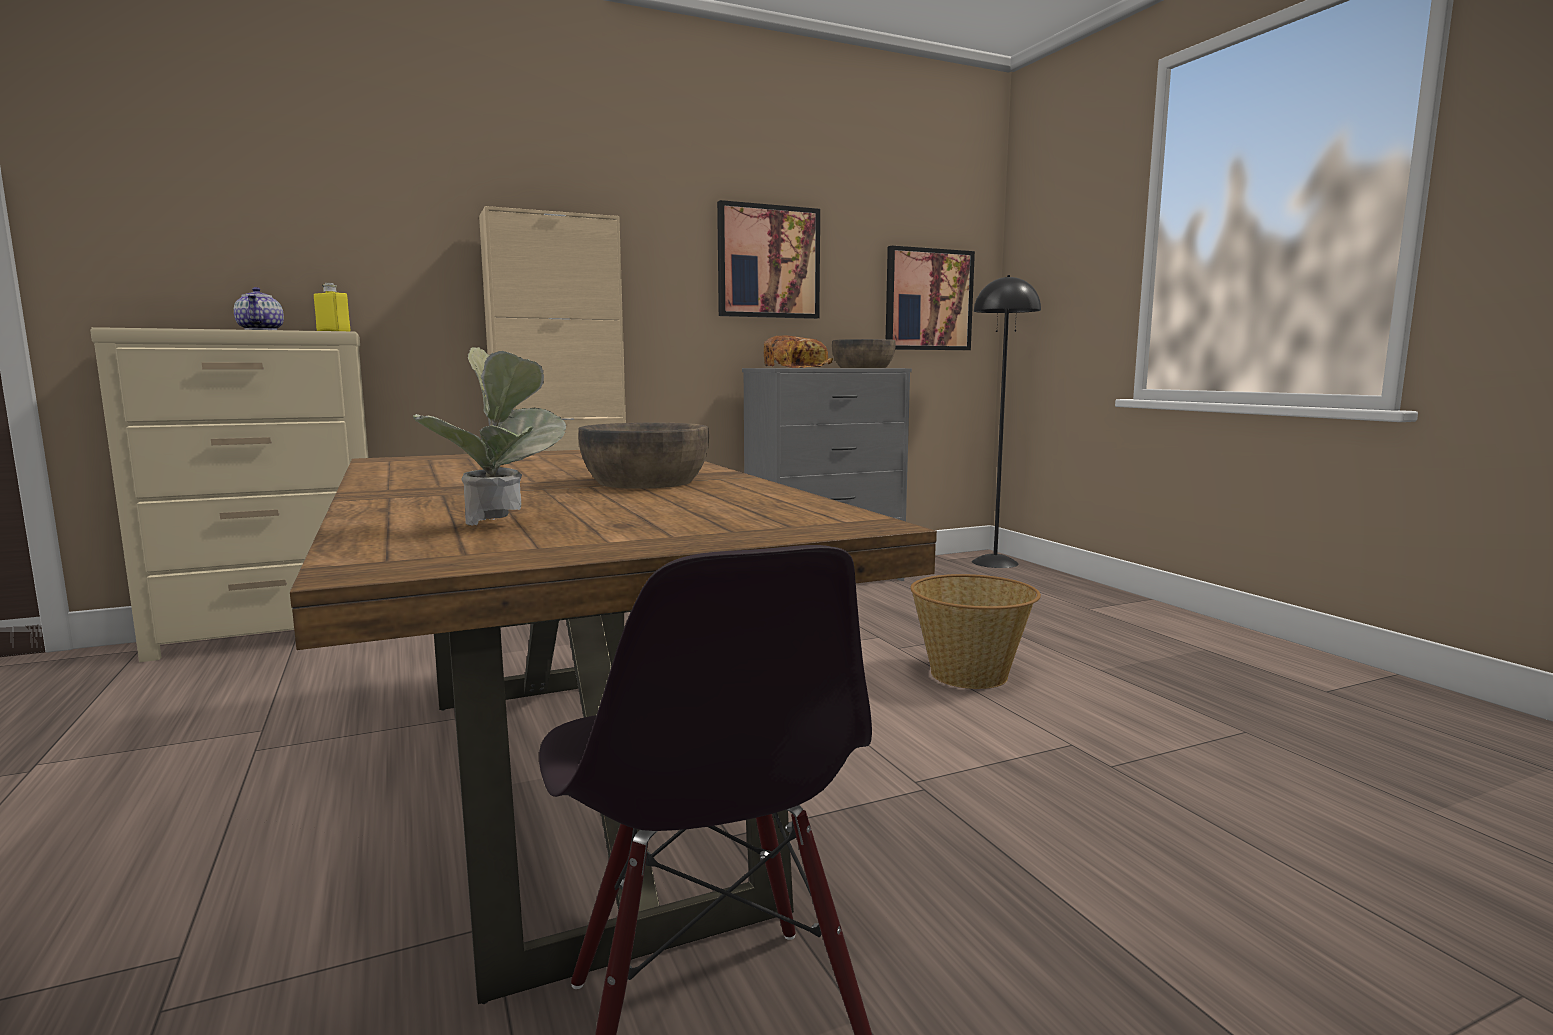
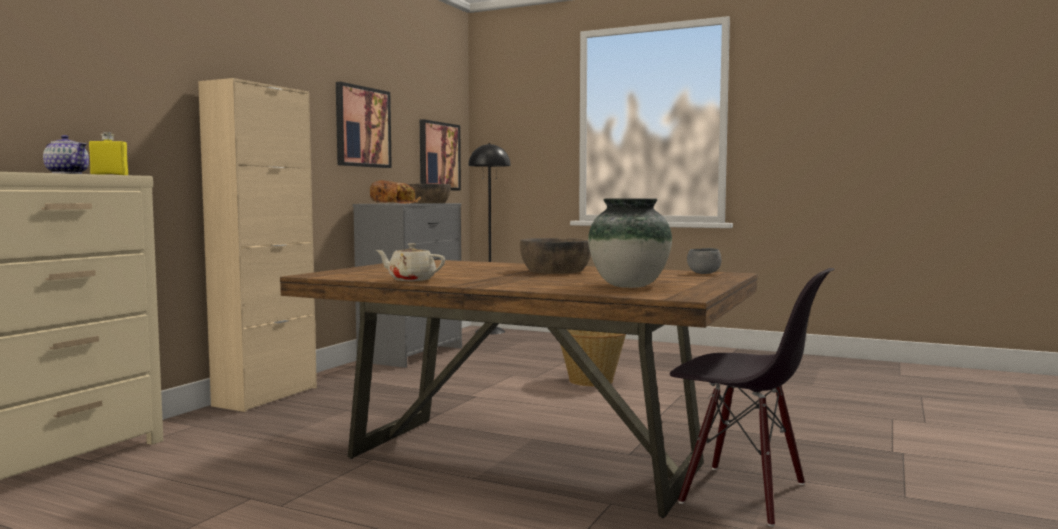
camera: 40 degrees left, 5 degrees down
potted plant [413,347,566,526] -> vase [588,198,672,288]
none -> beige teapot [376,243,445,281]
none -> grey bowl [687,248,722,274]

